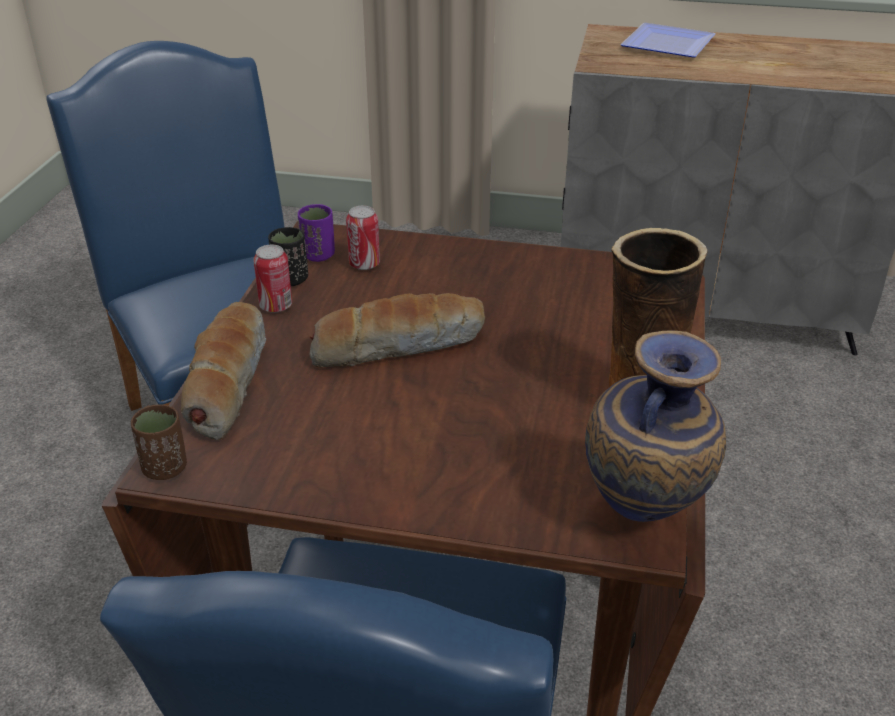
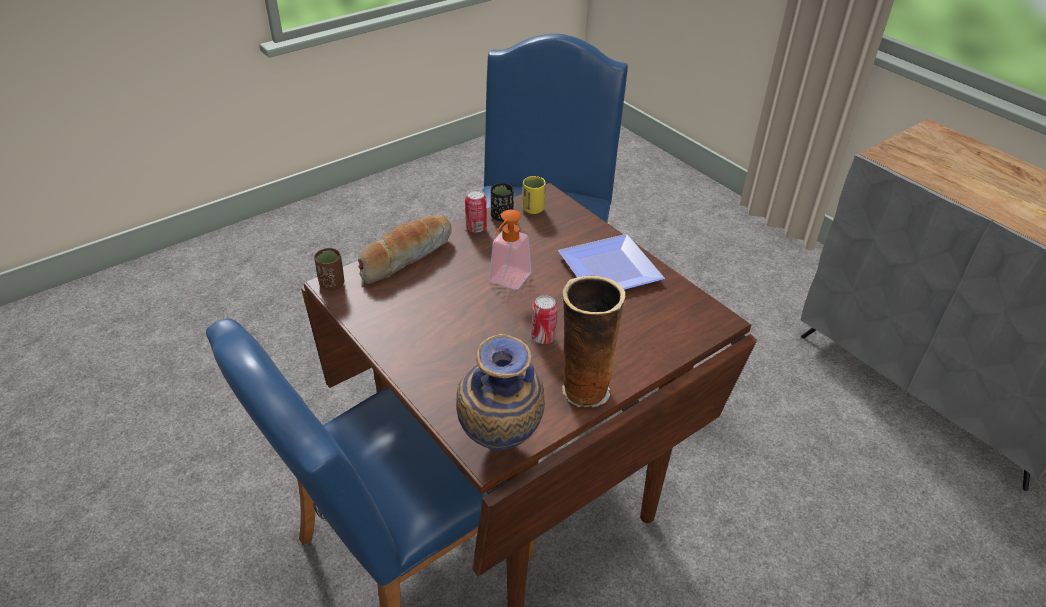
camera: 40 degrees right, 5 degrees up
purple cup [298,204,335,262] -> yellow cup [522,176,546,214]
bread [310,293,485,368] -> soap dispenser [489,210,531,290]
can [346,206,380,270] -> can moved to [531,295,558,344]
plate [620,23,715,58] -> plate moved to [558,234,665,290]

